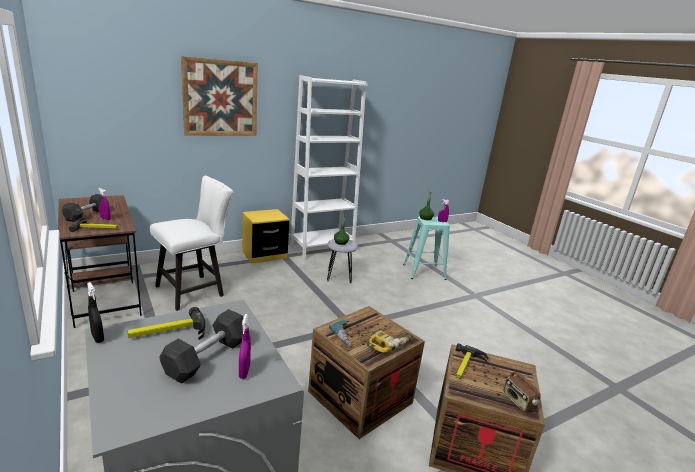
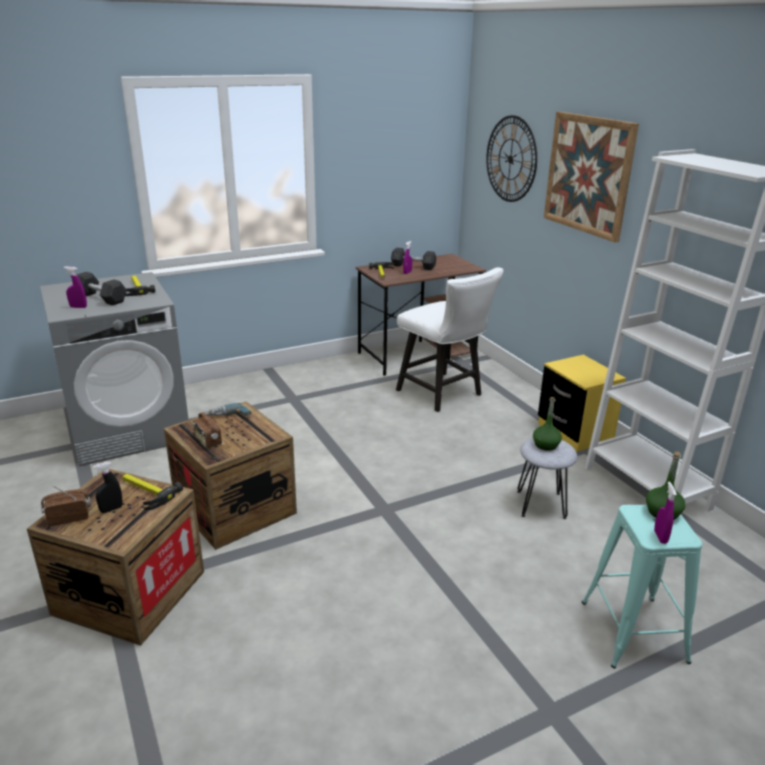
camera: 95 degrees right, 5 degrees up
black spray bottle [87,282,104,343] -> black spray bottle moved to [93,462,123,513]
power drill [358,328,412,353] -> radio [193,409,222,448]
none -> wall clock [486,115,537,202]

